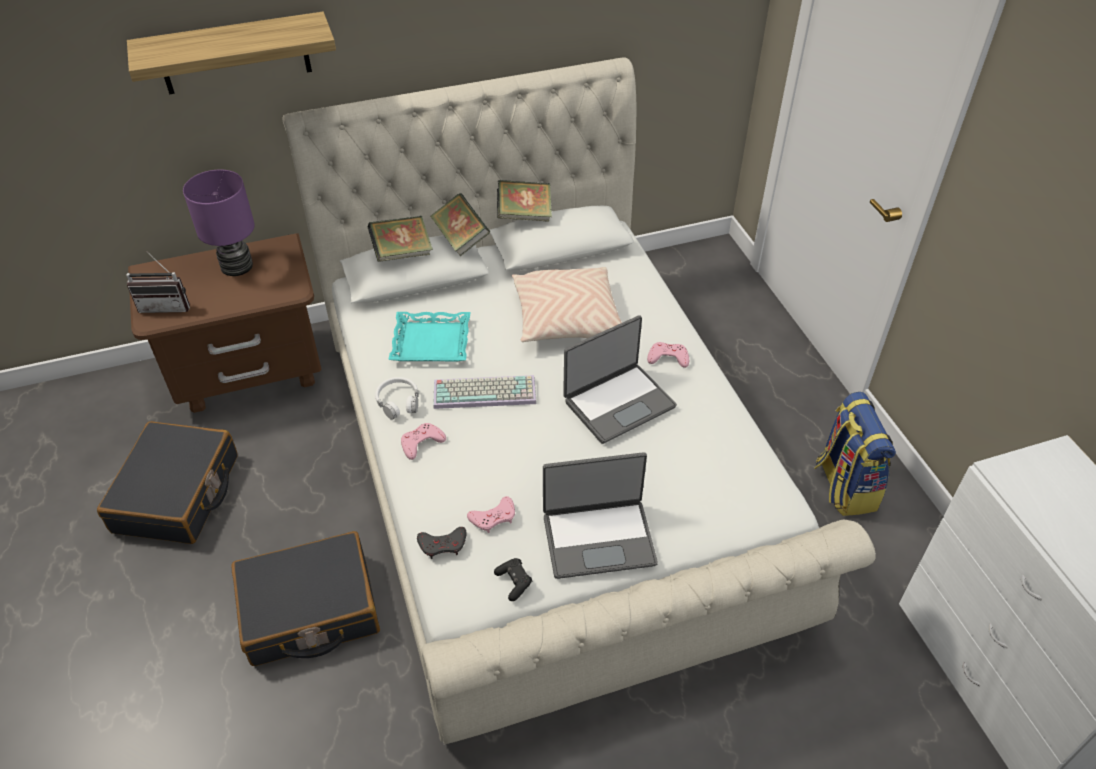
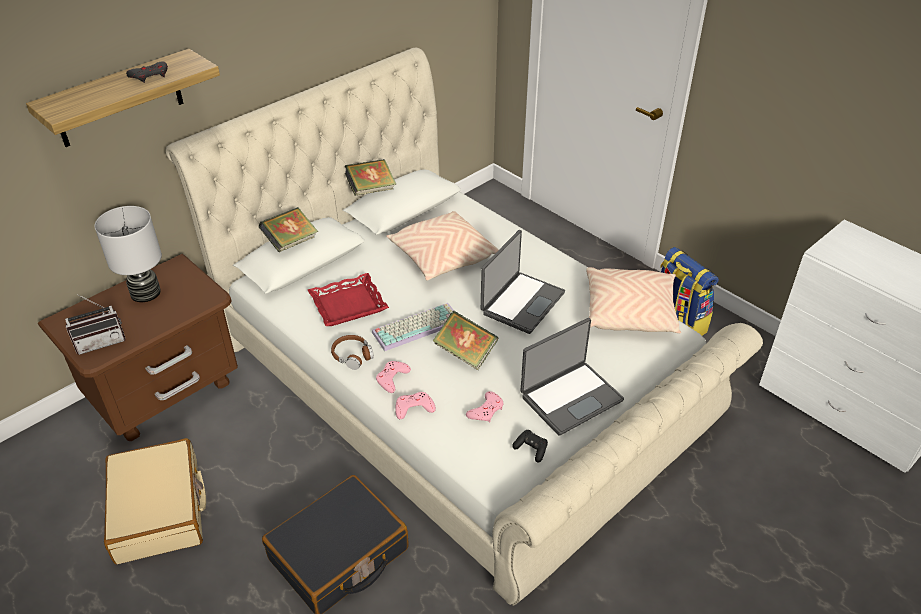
camera: 25 degrees left, 5 degrees down
black suitcase [97,421,238,544] -> beige suitcase [104,438,206,564]
purple table lamp [183,169,255,276] -> grey table lamp [94,206,162,302]
white headphones [375,377,418,420] -> brown headphones [331,335,374,370]
turquoise tray [388,312,471,361] -> red tray [308,273,389,326]
grey game controller [417,527,467,559] -> grey game controller moved to [126,61,168,83]
book [430,193,490,256] -> book moved to [433,311,498,370]
pink game controller [647,342,689,368] -> pink game controller moved to [395,392,436,419]
none -> beige pillow [586,267,681,333]

